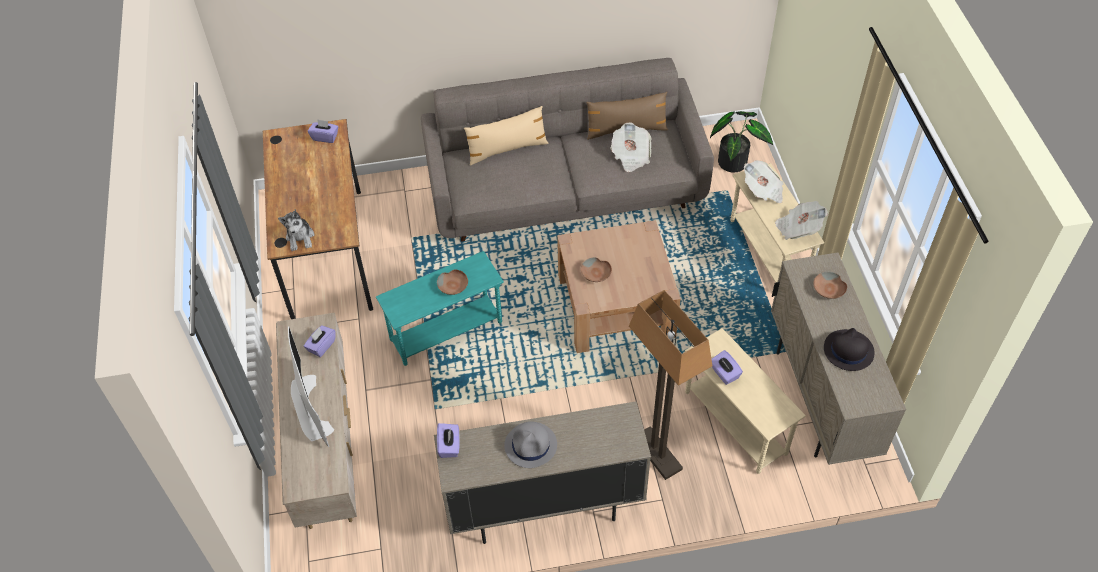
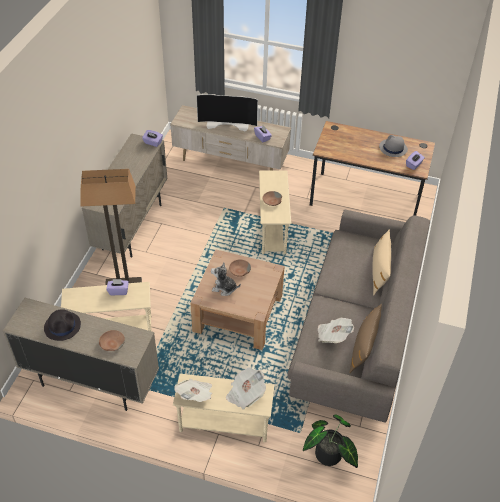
camera: 115 degrees right, 5 degrees down
plush toy [278,209,314,251] -> plush toy moved to [211,262,241,296]
turquoise side table [376,251,504,366] -> beige side table [259,170,291,254]
grey hat [504,421,557,468] -> grey hat moved to [379,135,408,157]

